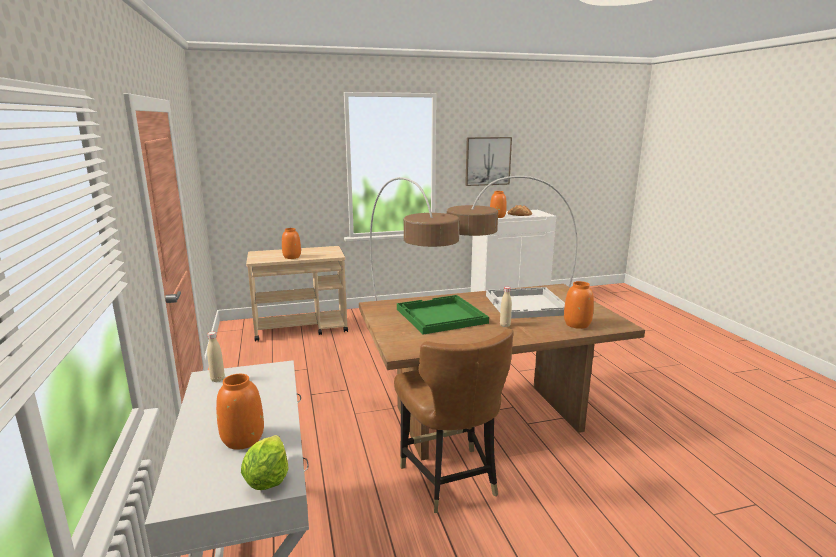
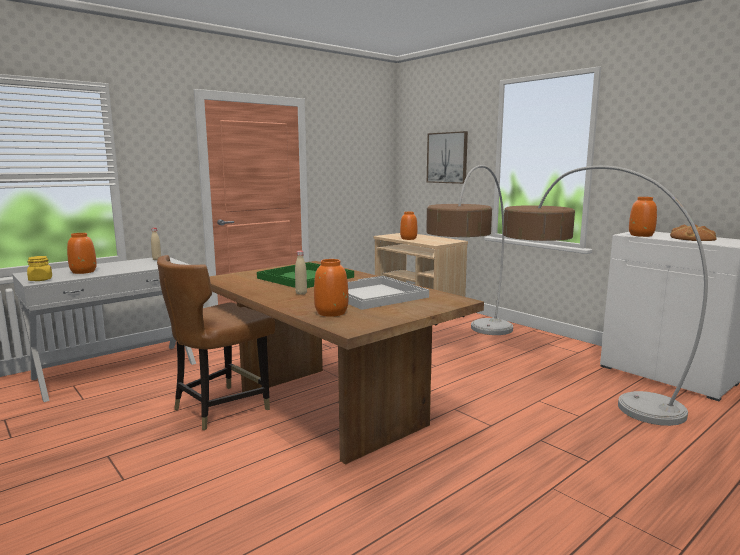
camera: 65 degrees right, 5 degrees down
lettuce [241,435,289,490] -> yellow jar [27,256,52,281]
picture [465,137,512,186] -> picture moved to [427,131,468,184]

